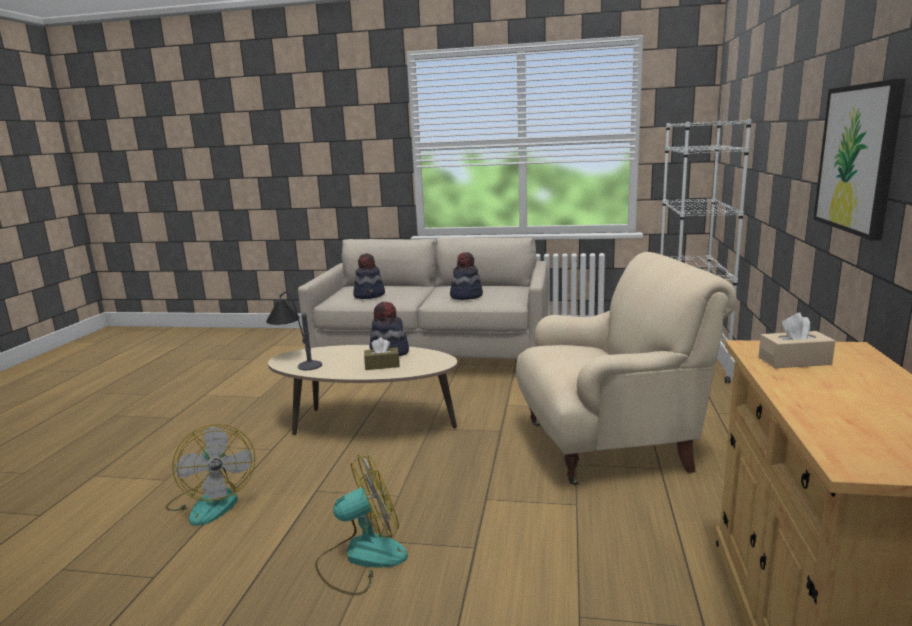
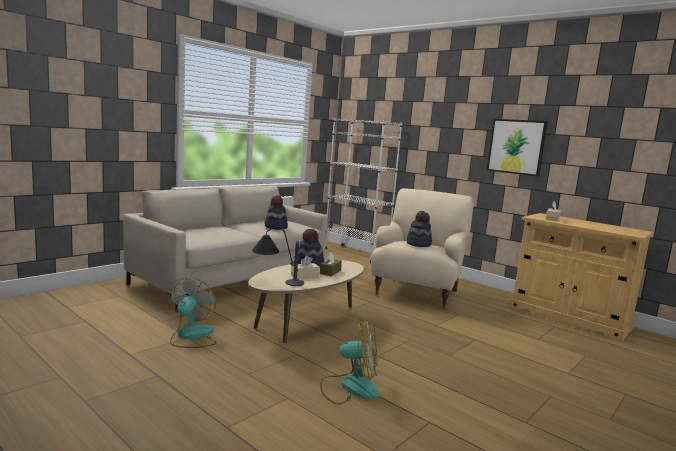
camera: 60 degrees left, 5 degrees down
fan [315,454,408,595] -> fan moved to [169,277,217,348]
hat [353,253,385,299] -> hat moved to [407,211,432,247]
none -> beige tissue box [291,256,320,279]

